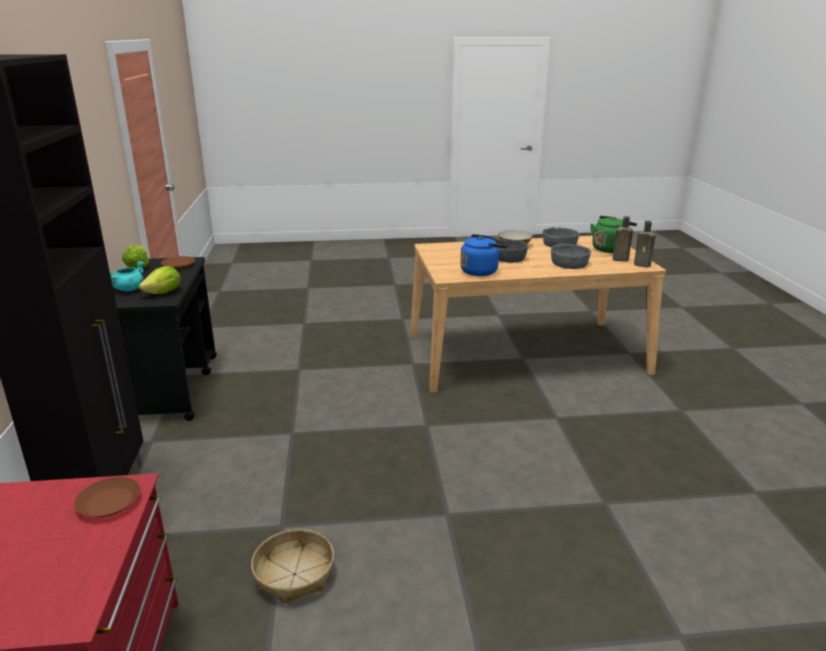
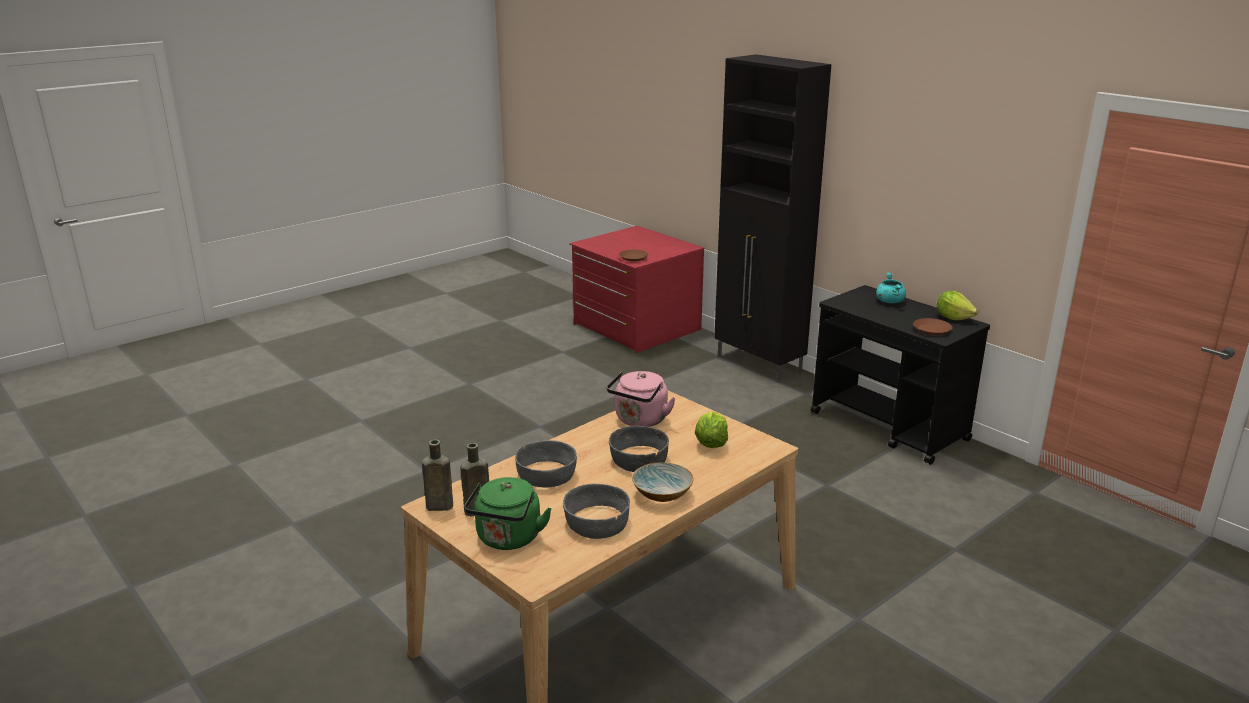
camera: 145 degrees right, 0 degrees up
lettuce [138,266,181,294] -> lettuce moved to [695,411,728,448]
basket [251,529,334,604] -> none
blue kettle [460,234,507,276] -> pink kettle [607,371,676,427]

